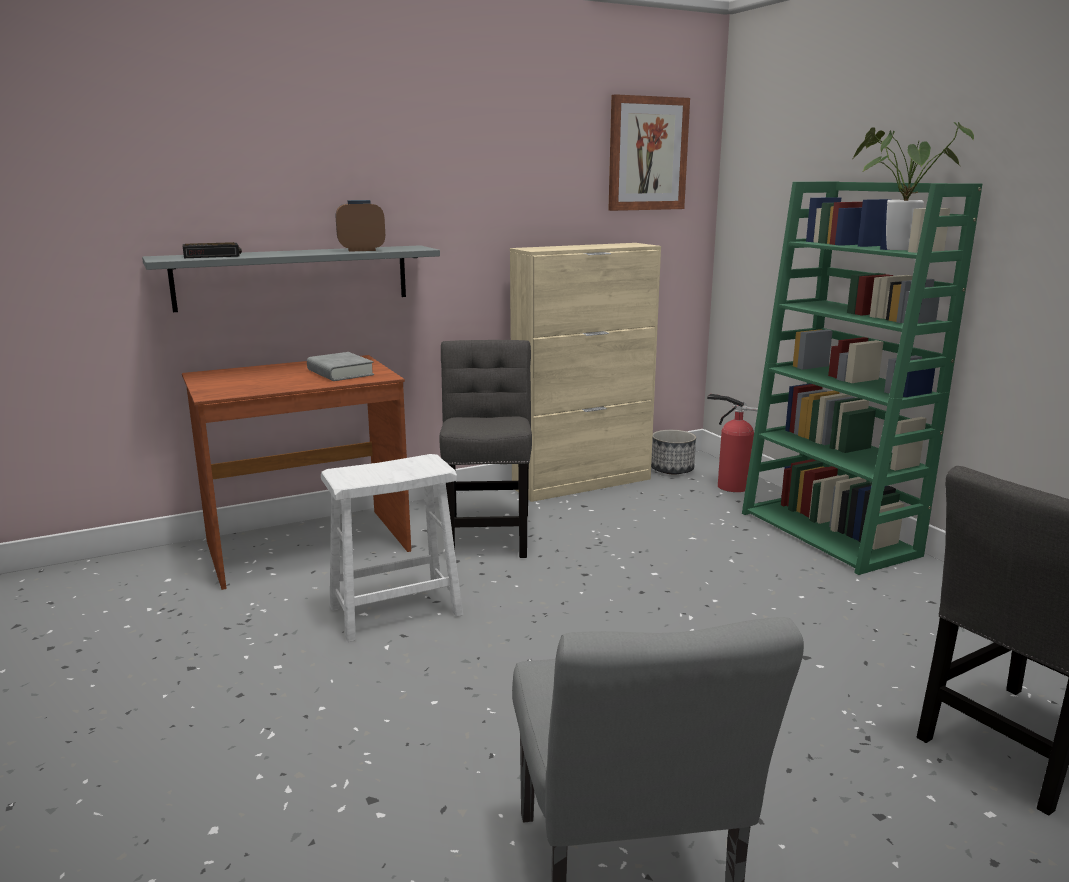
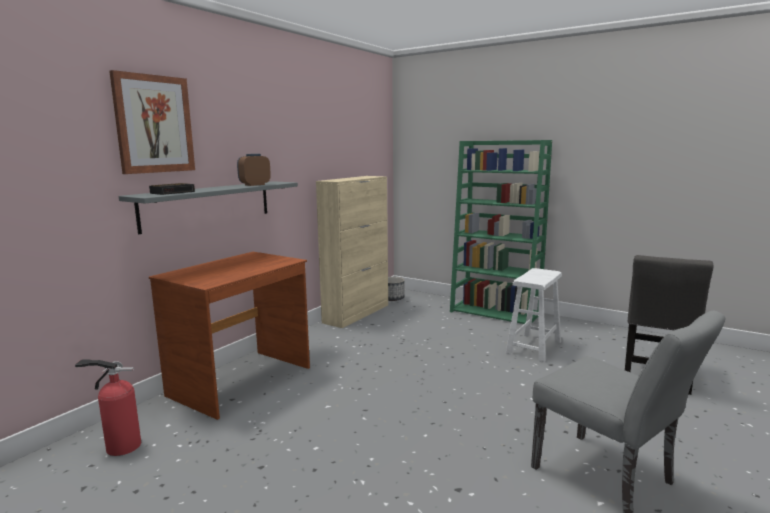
camera: 30 degrees left, 5 degrees down
grey book [307,352,374,381] -> none
white stool [321,454,463,642] -> white stool moved to [506,268,562,362]
grey chair [439,340,532,558] -> none
picture [608,94,690,211] -> picture moved to [109,70,195,174]
fire extinguisher [707,394,758,492] -> fire extinguisher moved to [75,359,141,456]
potted plant [853,122,974,250] -> none

